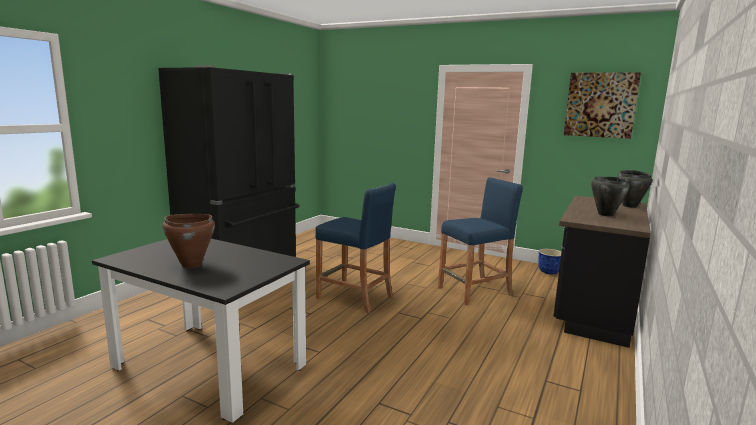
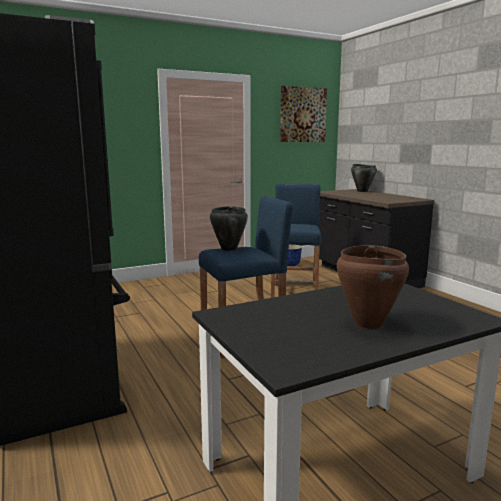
camera: 55 degrees left, 0 degrees up
black cooking pot [591,177,630,216] -> black cooking pot moved to [210,206,248,251]

